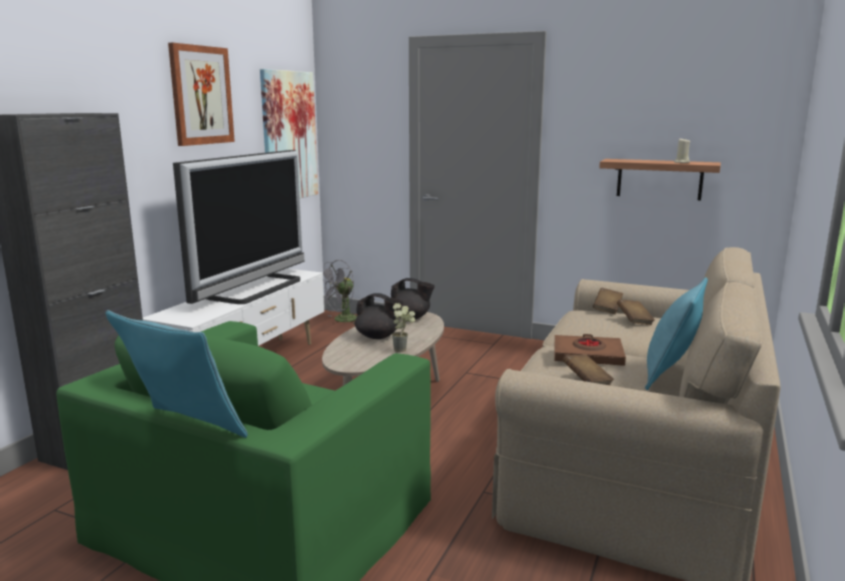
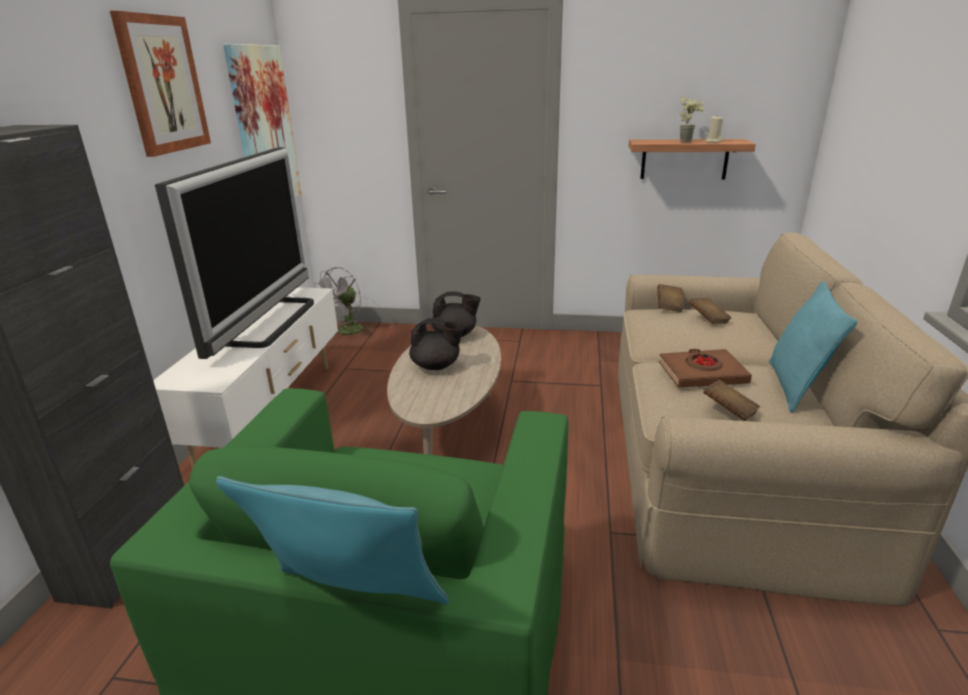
camera: 15 degrees left, 10 degrees up
potted plant [392,303,415,352] -> potted plant moved to [679,96,705,142]

